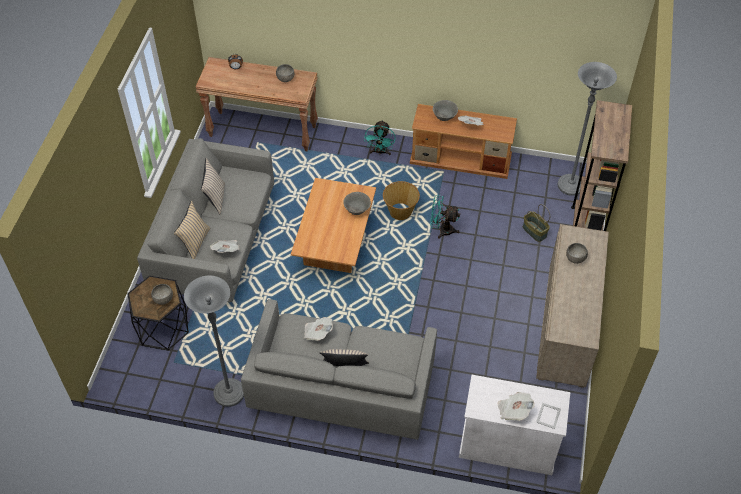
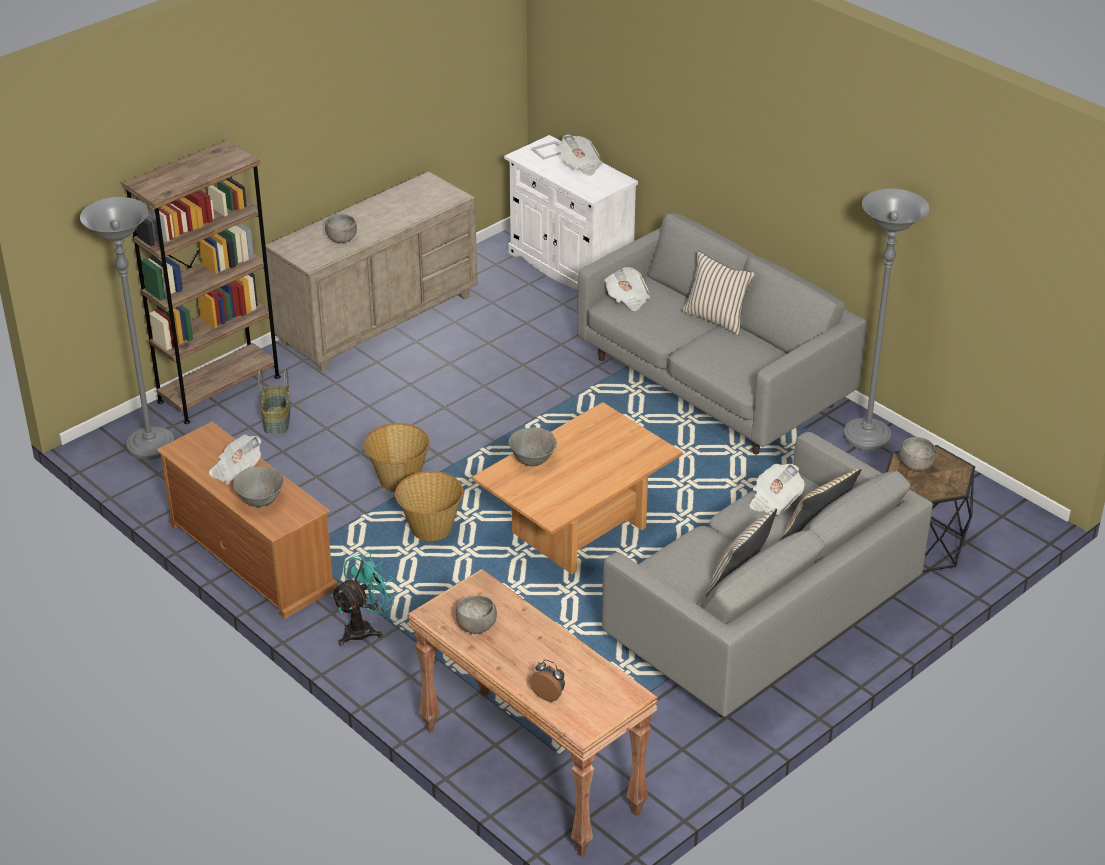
camera: 145 degrees left, 15 degrees down
newspaper [304,317,333,341] -> newspaper moved to [605,267,650,311]
turquoise fan [430,195,460,239] -> basket [363,423,430,492]

